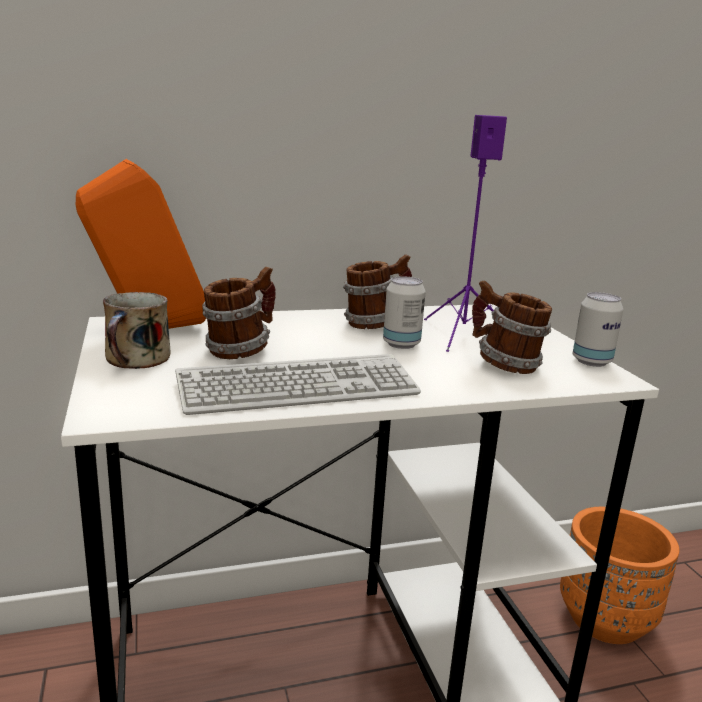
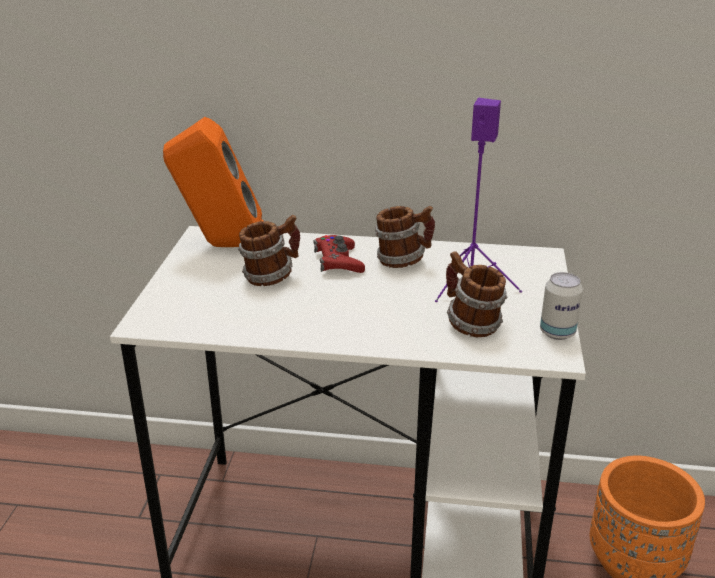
camera: 25 degrees right, 10 degrees up
mug [103,292,170,369] -> none
keyboard [175,354,421,415] -> none
can [383,276,426,349] -> none
none -> red game controller [314,235,365,273]

